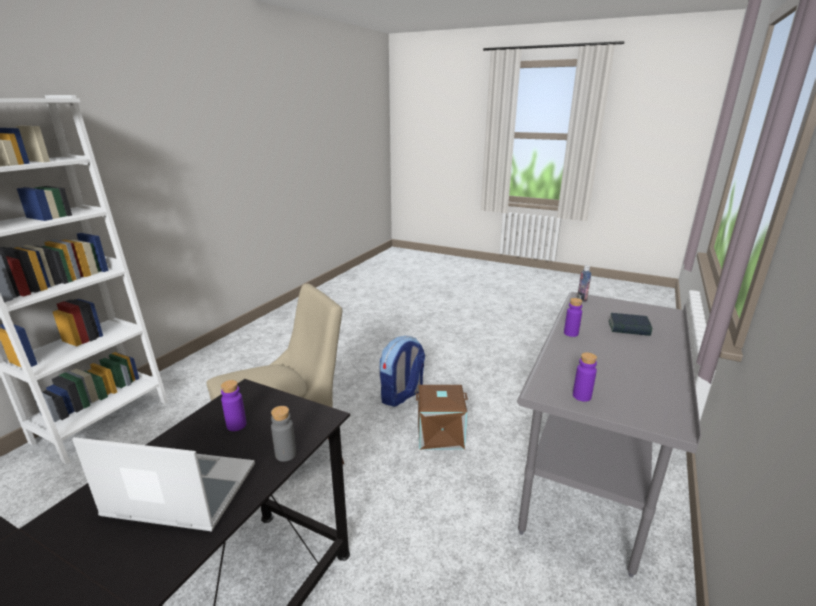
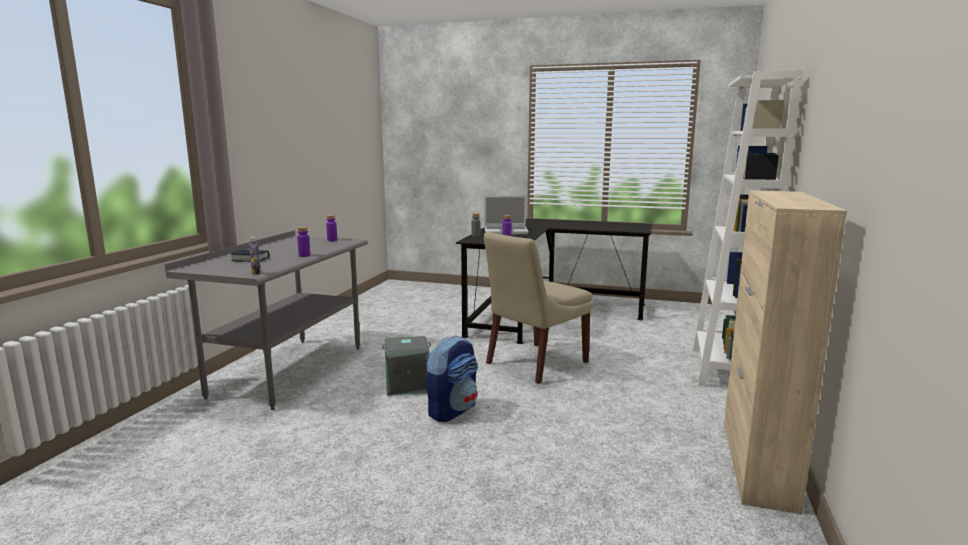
camera: 170 degrees right, 10 degrees down
brown storage box [416,385,468,450] -> grey storage box [382,336,431,396]
none -> beige cabinet [724,190,847,514]

